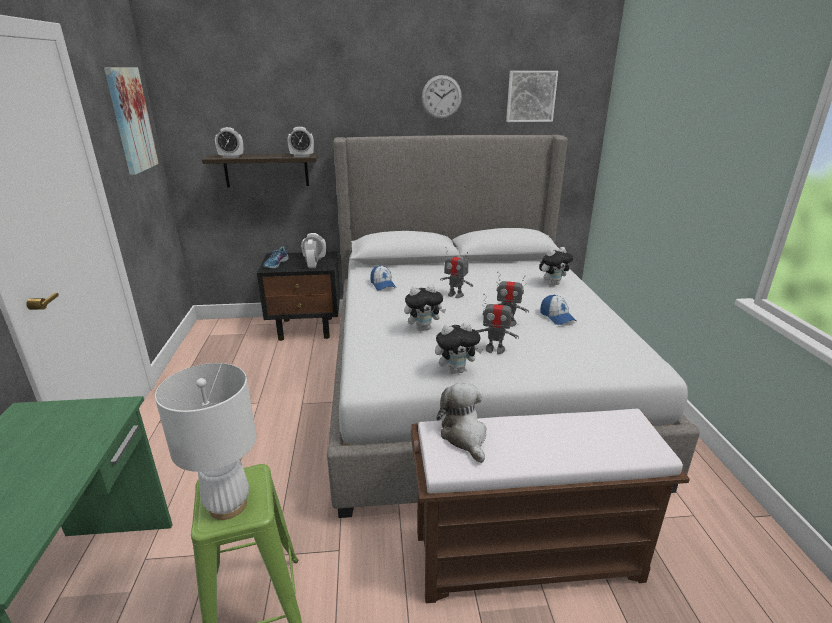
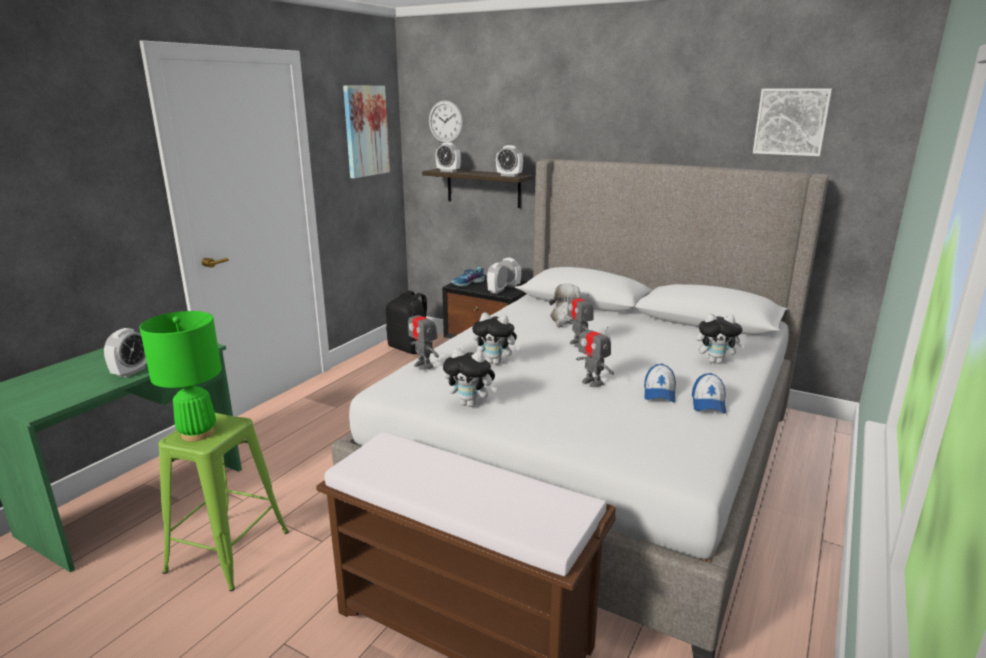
camera: 35 degrees right, 5 degrees down
white table lamp [155,363,256,520] -> green table lamp [140,311,222,442]
cap [370,265,396,291] -> cap moved to [692,373,727,414]
wall clock [421,75,462,119] -> wall clock moved to [429,100,463,143]
plush toy [436,383,486,463] -> plush toy moved to [549,283,581,328]
toy robot [476,294,519,354] -> toy robot moved to [408,302,439,370]
none -> alarm clock [104,328,147,378]
none -> black backpack [386,291,433,354]

